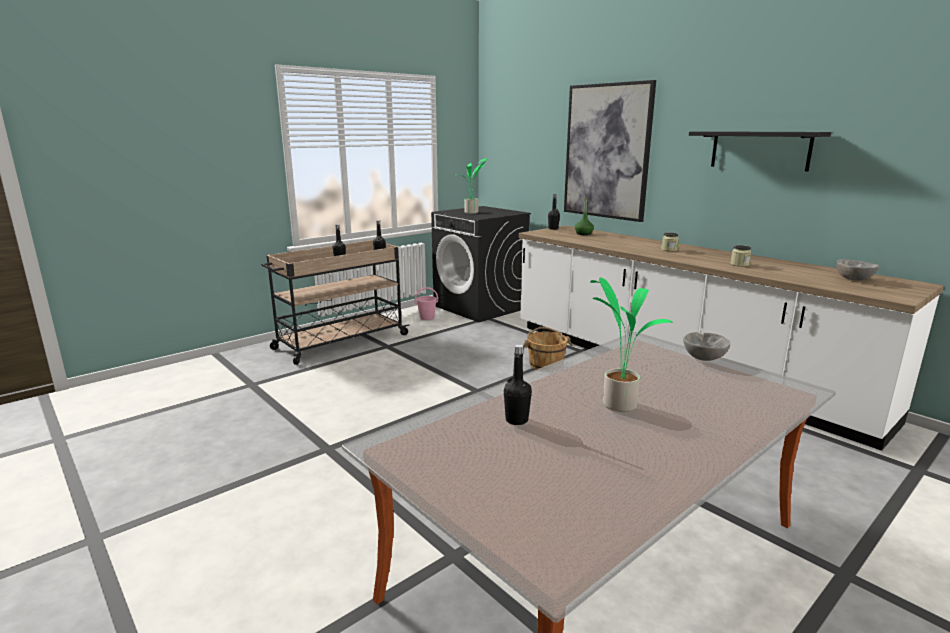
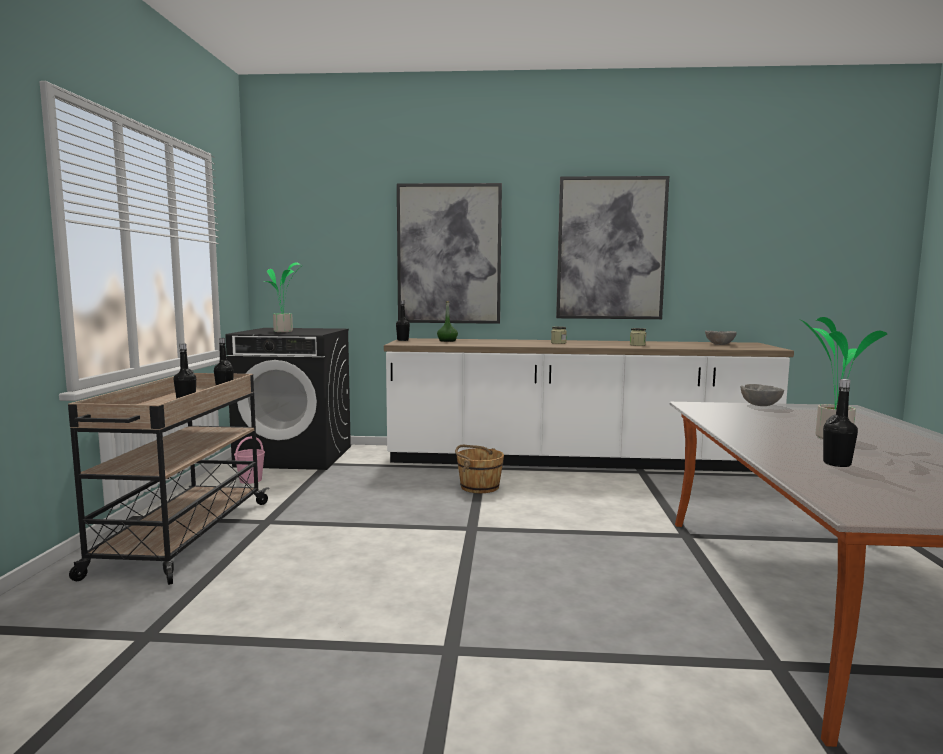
camera: 45 degrees left, 10 degrees down
black shelf [689,131,831,171] -> picture [556,176,669,319]

